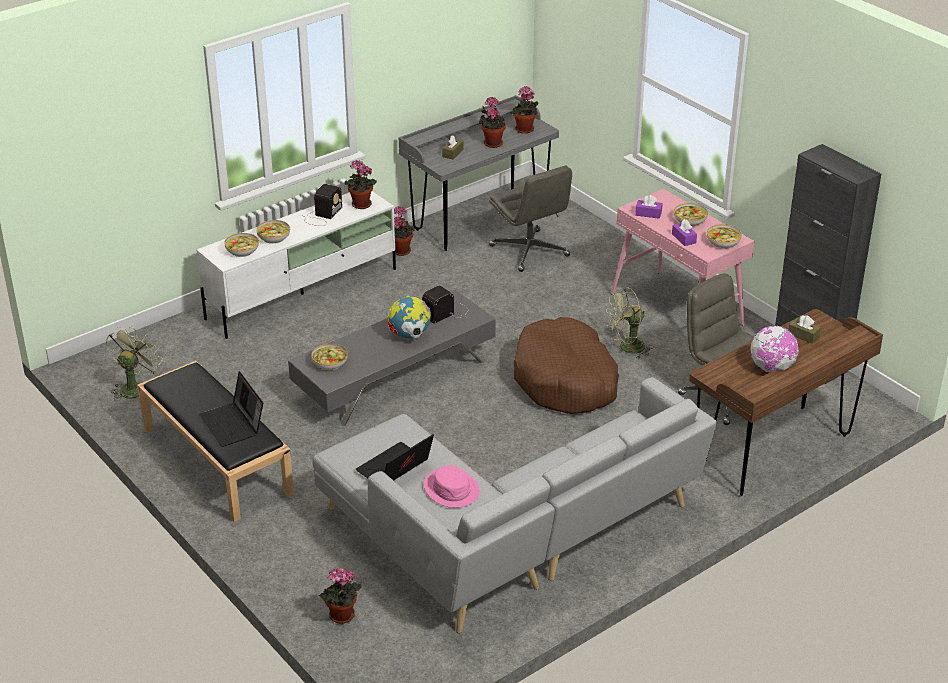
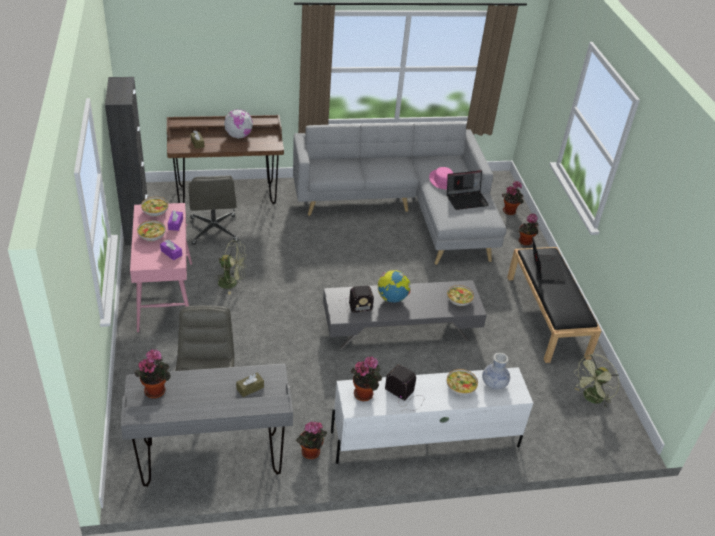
camera: 155 degrees left, 5 degrees up
bowl [224,233,259,257] -> vase [482,353,510,390]
radio [301,184,342,226] -> radio turned 75 degrees clockwise [385,364,424,411]
potted plant [479,97,506,148] -> potted plant moved to [518,214,539,246]
brown dog bed [514,317,619,414] -> none

